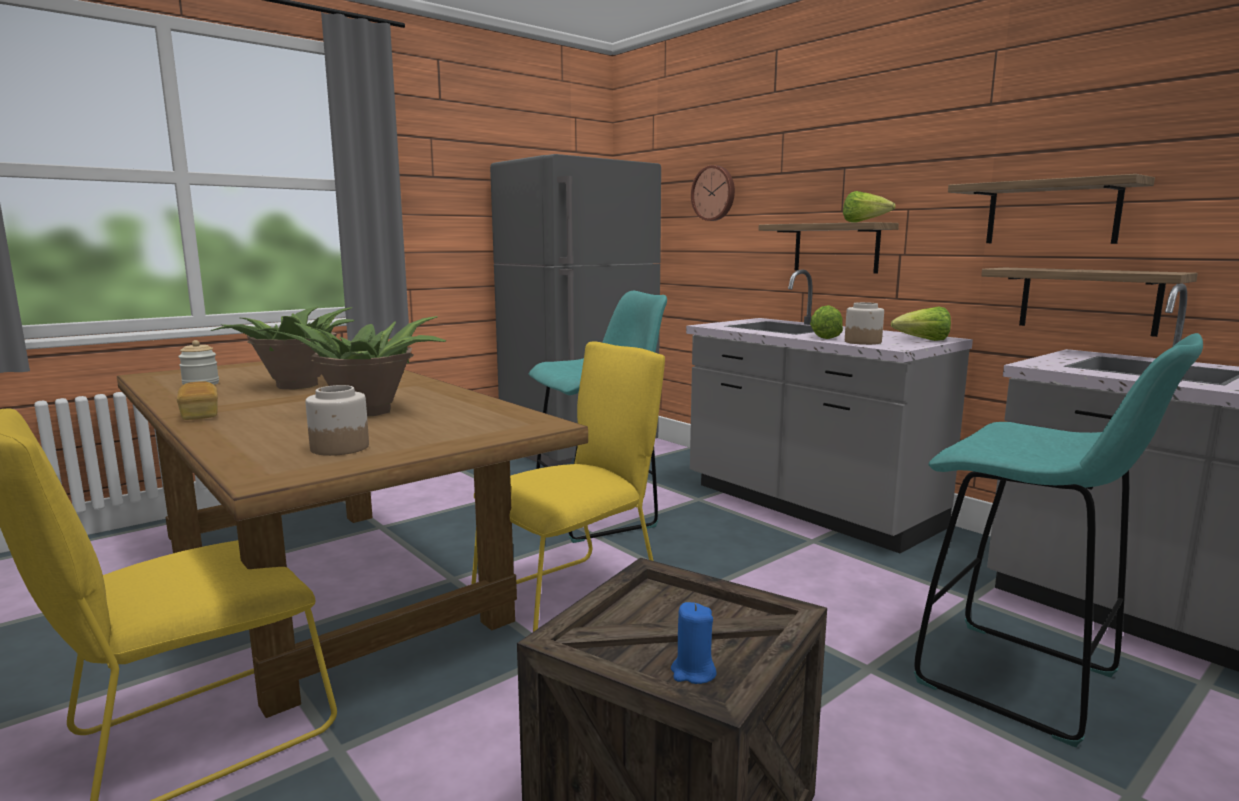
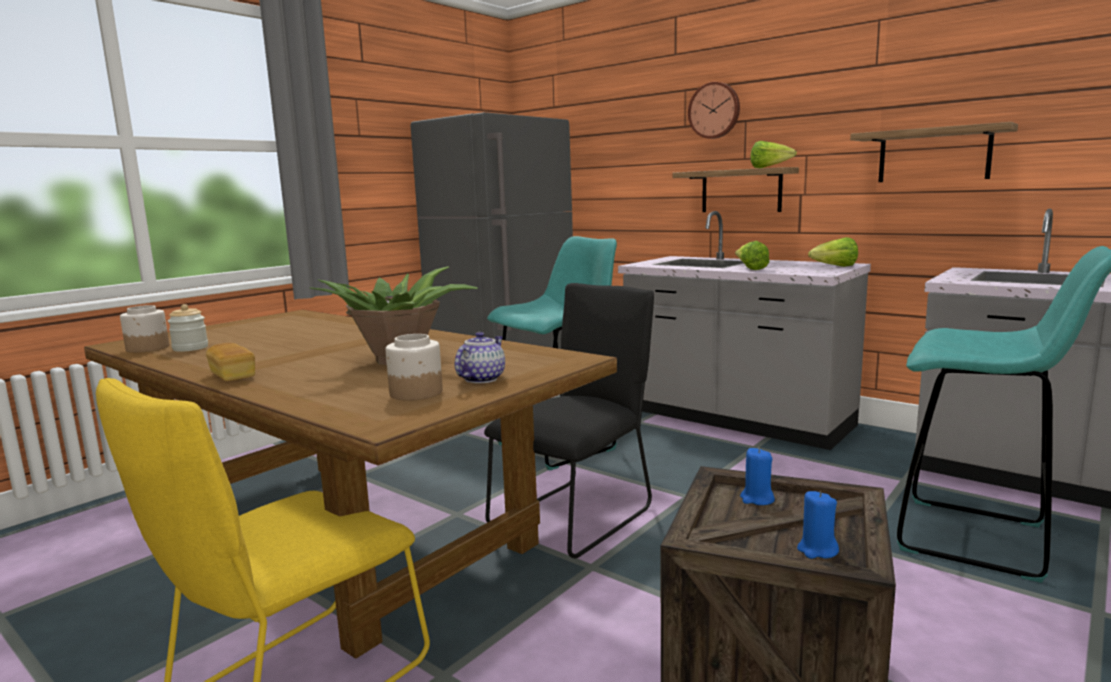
camera: 10 degrees left, 0 degrees up
potted plant [211,307,354,390] -> none
yellow chair [471,341,665,632] -> black chair [484,283,654,558]
wall clock [691,165,735,221] -> wall clock moved to [688,82,740,139]
jar [845,302,884,345] -> jar moved to [120,305,169,353]
shelf [981,268,1198,337] -> none
none -> teapot [455,332,505,383]
none -> blue candle [740,448,775,505]

